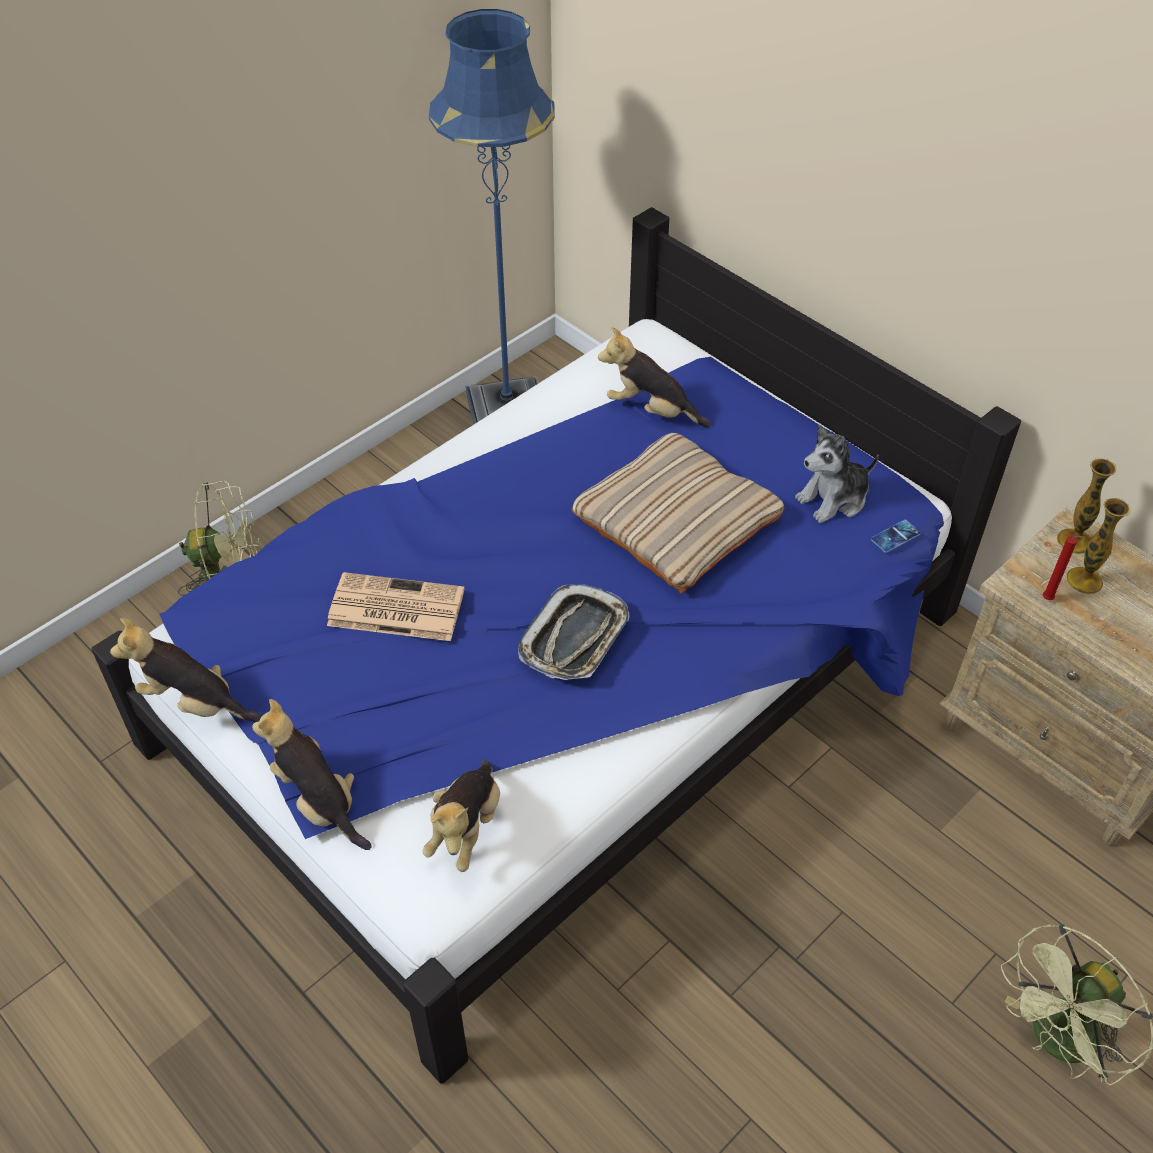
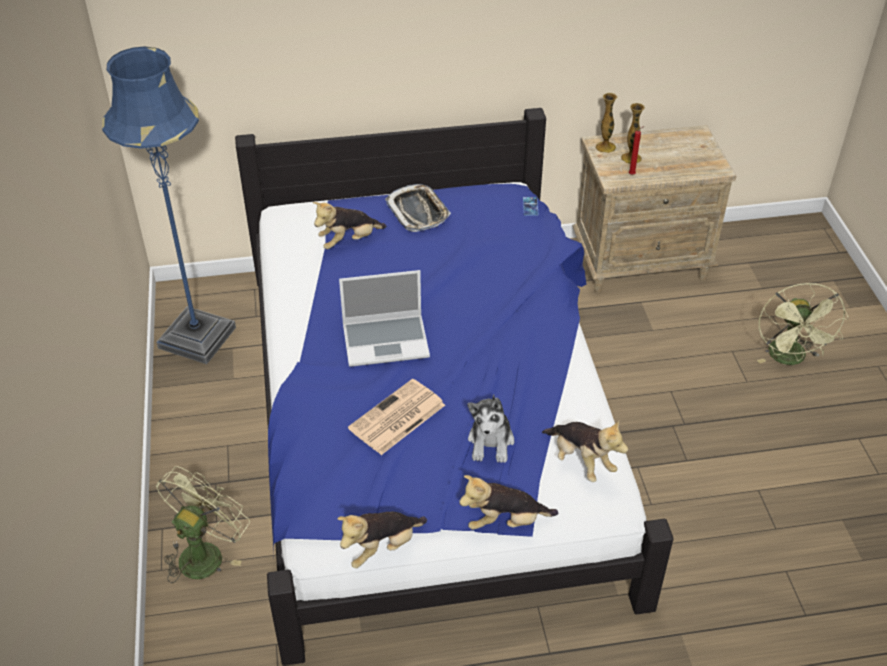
camera: 55 degrees left, 5 degrees down
tray [518,584,630,680] -> tray moved to [385,184,451,232]
beige pillow [572,433,785,594] -> none
plush toy [795,425,879,523] -> plush toy moved to [467,394,514,463]
none -> laptop [339,270,430,367]

